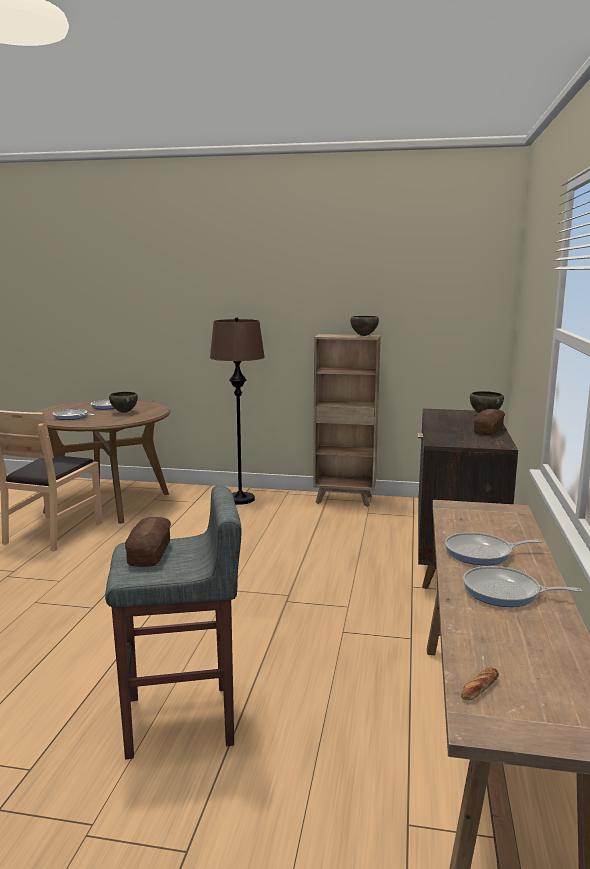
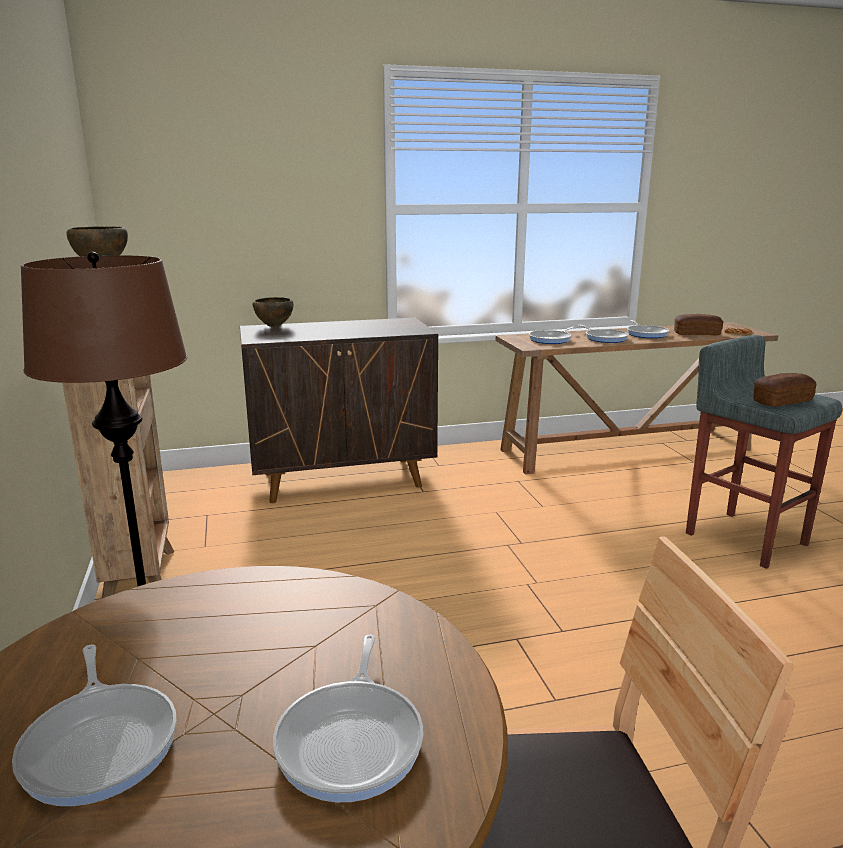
camera: 115 degrees left, 5 degrees up
brown bowl [109,392,138,413] -> none
bread [474,409,505,435] -> bread moved to [674,314,723,335]
none -> frying pan [529,327,575,344]

